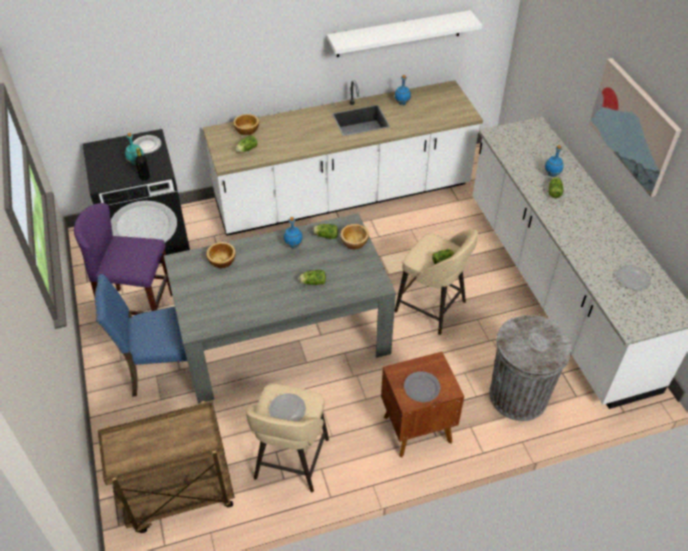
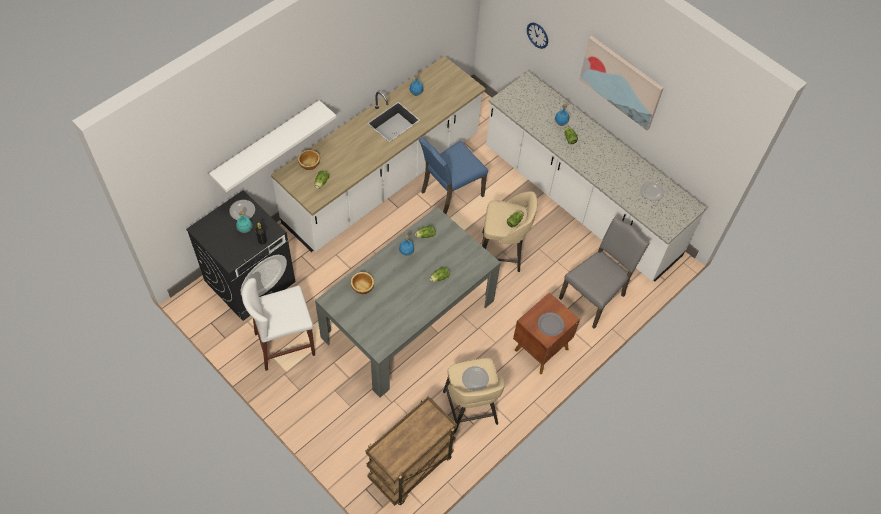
camera: 30 degrees left, 10 degrees up
purple stool [74,203,172,315] -> white stool [242,278,315,371]
blue chair [95,274,187,397] -> blue chair moved to [418,137,488,214]
white shelf [327,10,482,57] -> white shelf moved to [209,100,336,192]
bowl [341,224,369,249] -> none
grey trash can [490,315,571,421] -> grey chair [559,216,649,329]
none -> wall clock [527,23,548,49]

